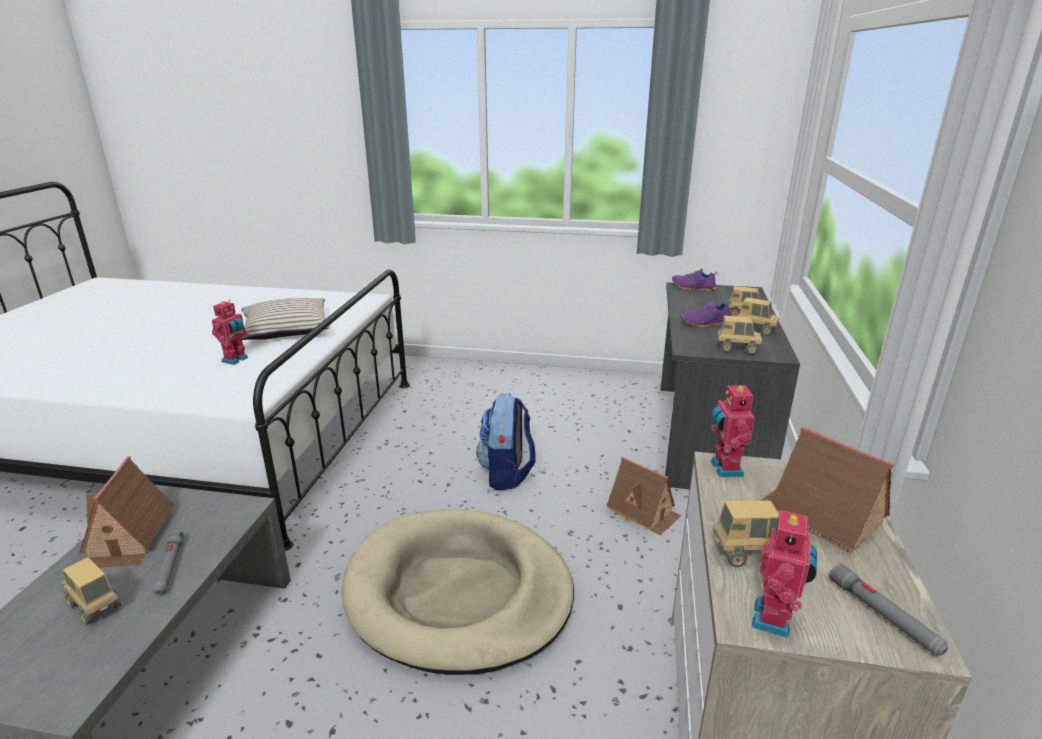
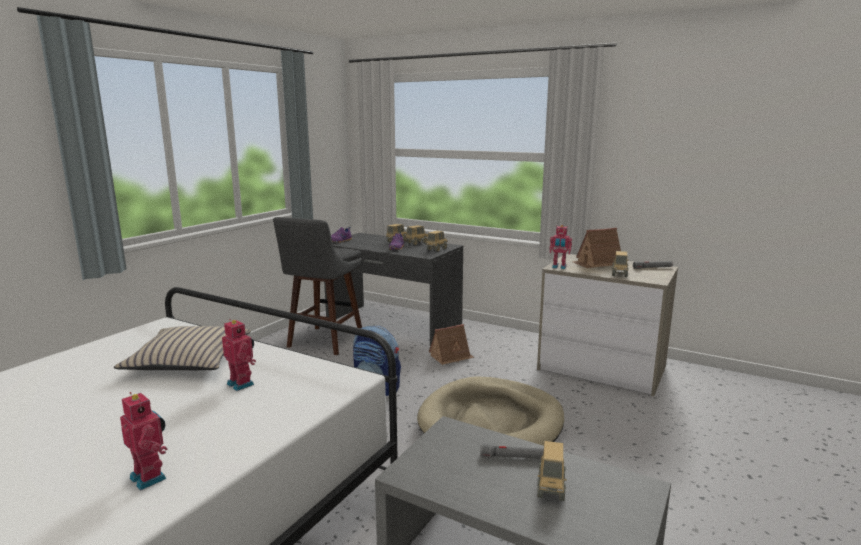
camera: 70 degrees left, 10 degrees down
toy truck [60,557,121,625] -> toy truck turned 45 degrees counterclockwise [537,441,567,501]
toy house [79,456,174,568] -> none
toy robot [752,508,817,638] -> toy robot moved to [120,392,167,491]
none -> grey stool [273,217,363,355]

